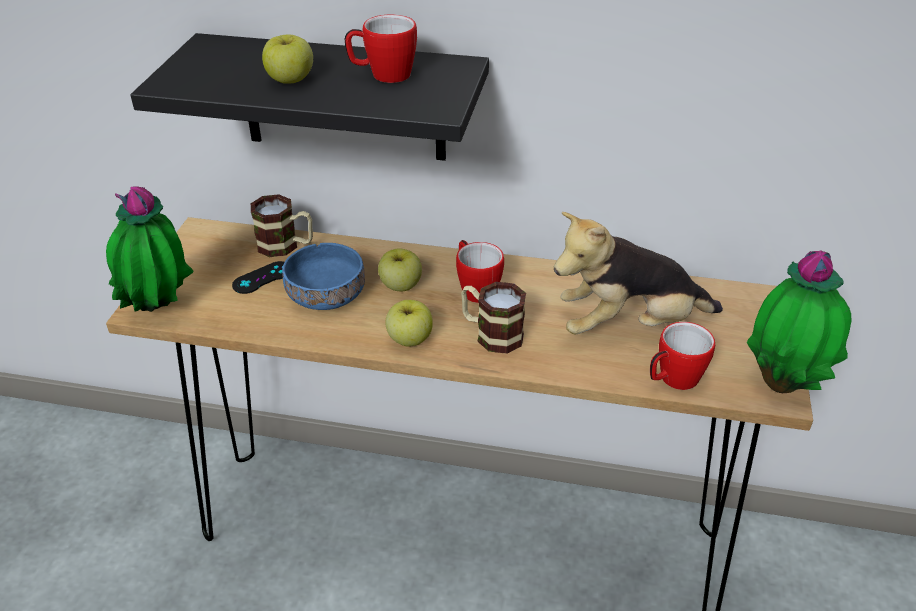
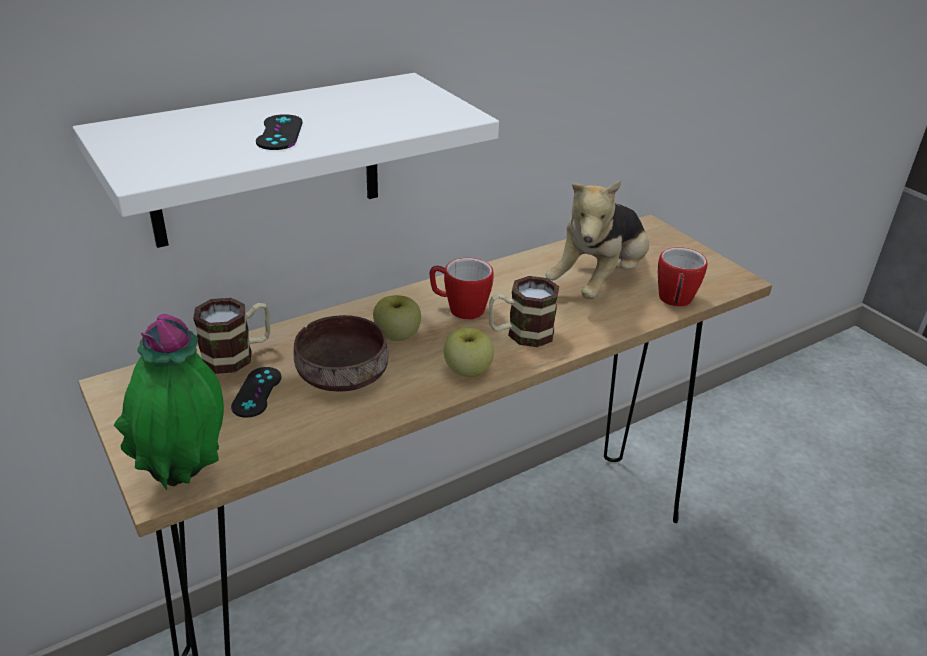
camera: 45 degrees left, 5 degrees down
black shelf [130,33,489,161] -> white shelf [73,73,499,248]
apple [262,34,313,84] -> black game controller [256,114,303,150]
blue bowl [282,243,365,310] -> brown bowl [294,315,388,391]
mug [345,14,417,83] -> none
potted plant [747,250,851,393] -> none

